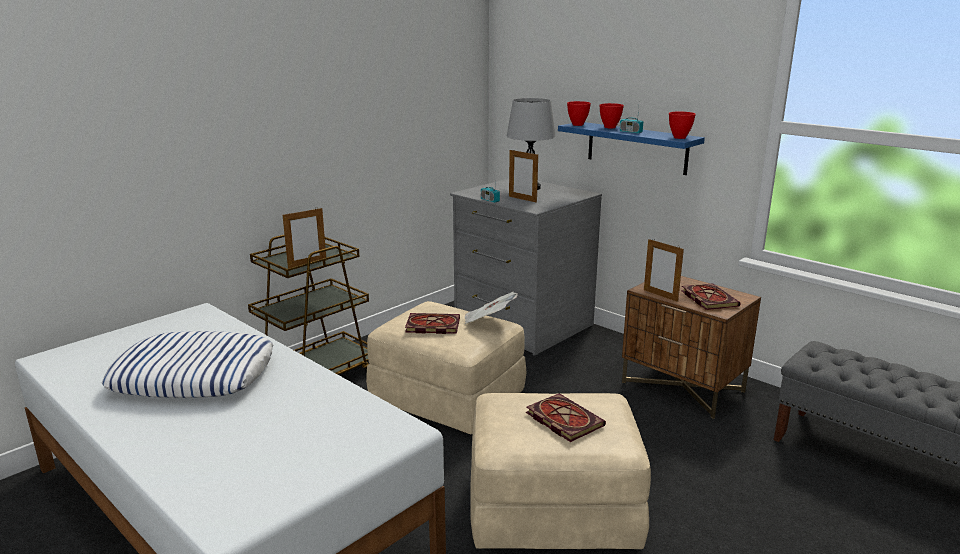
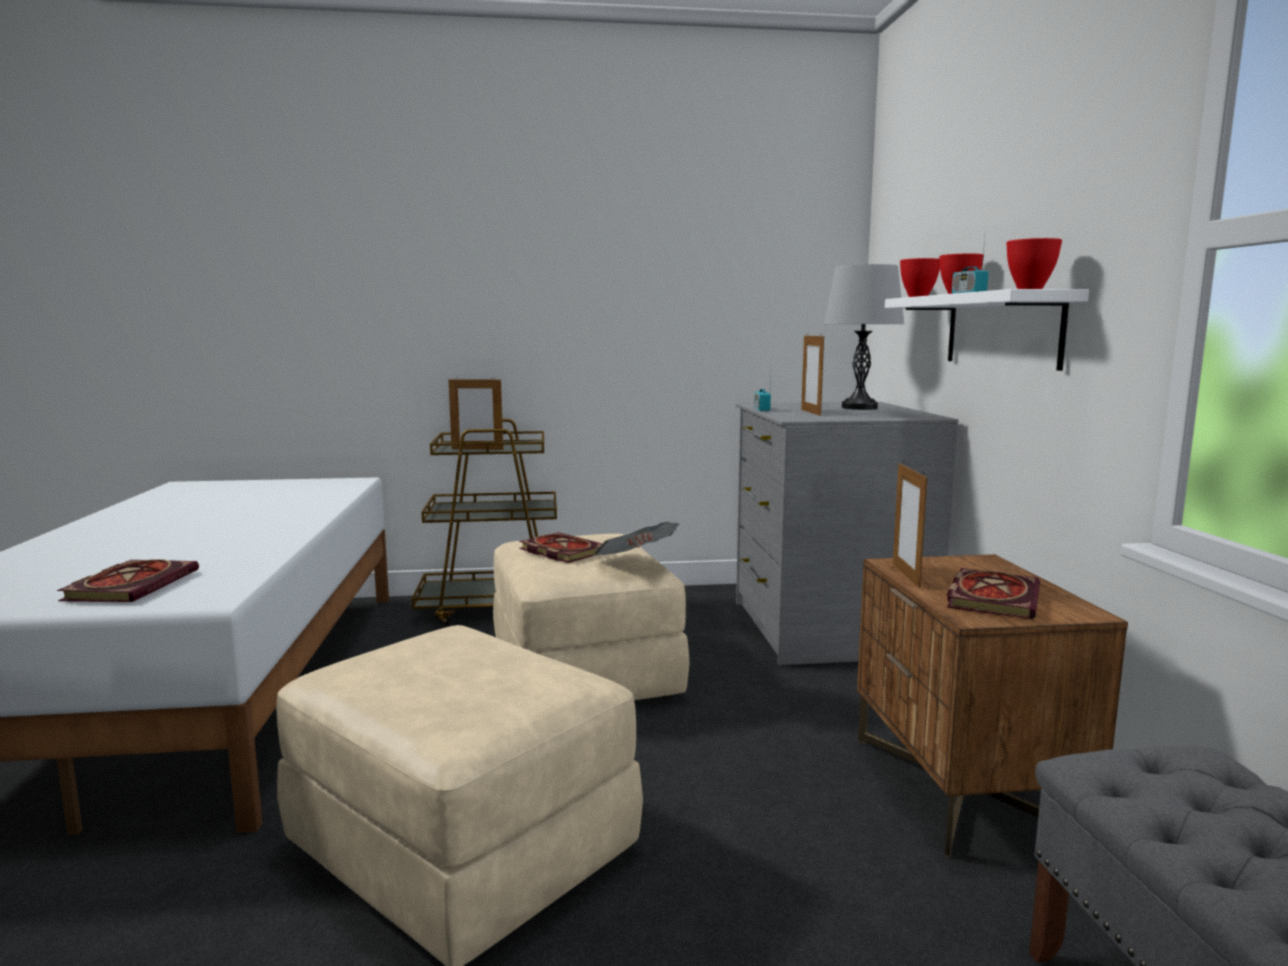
camera: 40 degrees right, 10 degrees down
pillow [102,331,273,398] -> none
book [526,393,606,442] -> book moved to [57,559,199,602]
blue shelf [558,122,705,175] -> white shelf [885,289,1089,371]

